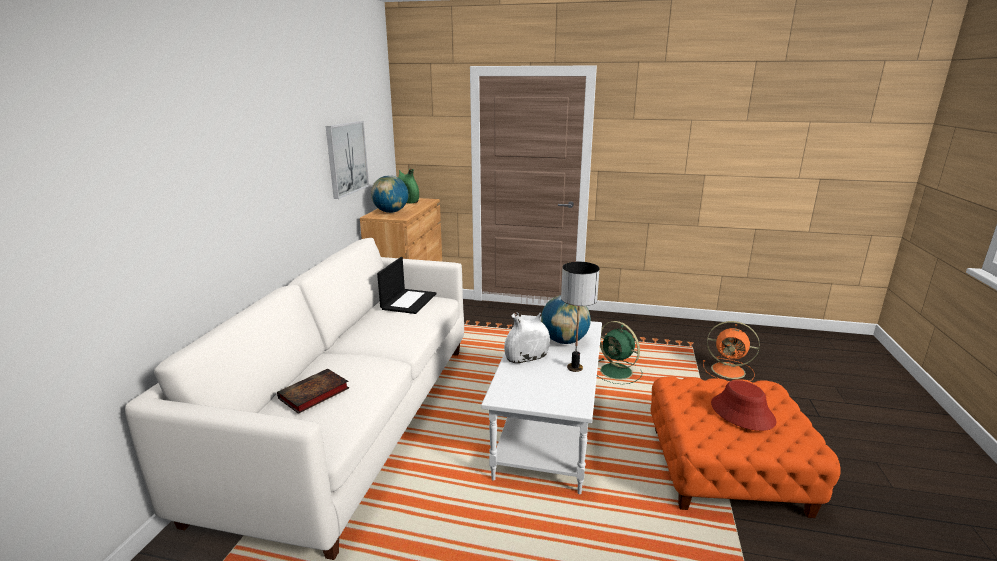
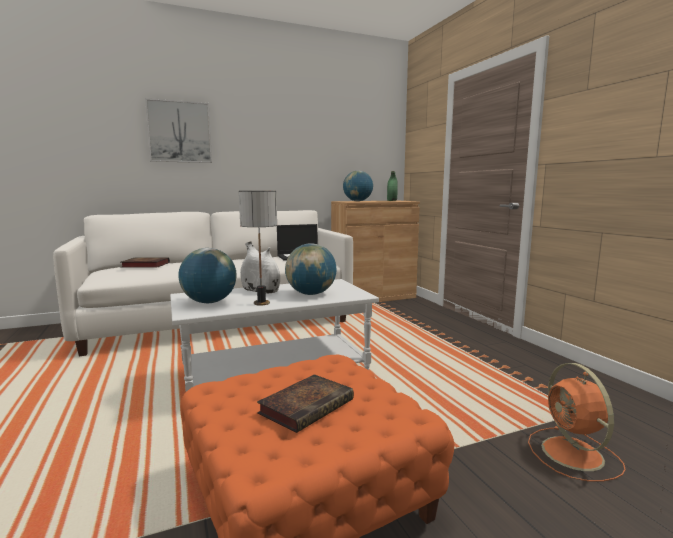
camera: 55 degrees right, 10 degrees down
picture [326,121,369,199] -> picture moved to [145,98,212,163]
green fan [597,321,642,384] -> none
red hat [711,380,776,431] -> book [257,374,354,433]
none -> globe [178,248,236,303]

